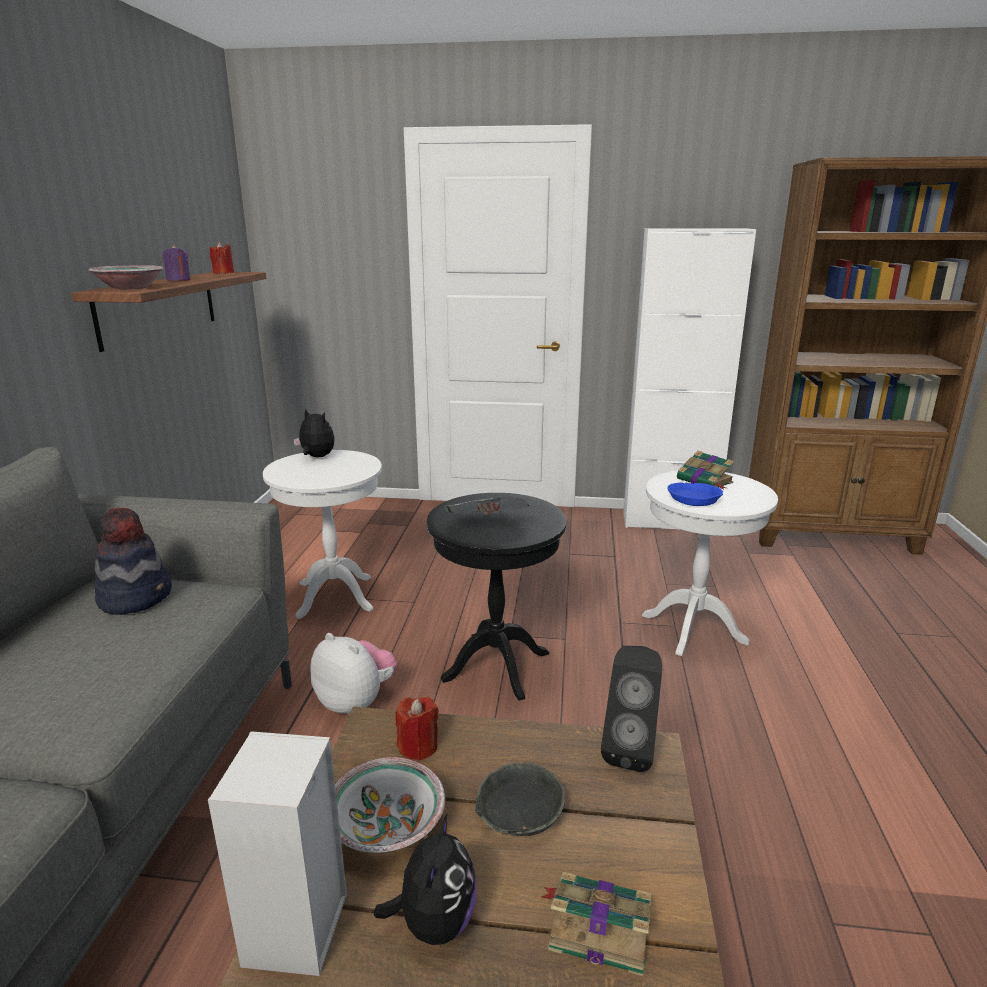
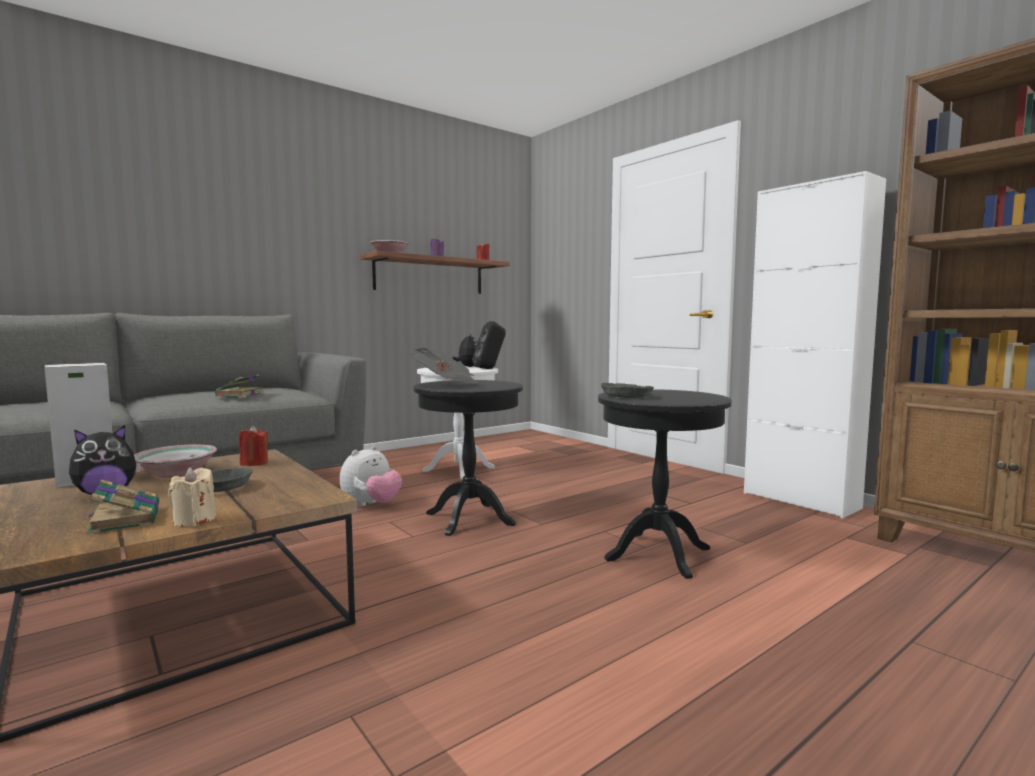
camera: 45 degrees right, 15 degrees down
hat [94,507,172,615] -> none
plush toy [310,633,397,715] -> plush toy turned 45 degrees clockwise [340,446,402,507]
black speaker [601,646,662,772] -> black speaker moved to [472,321,506,369]
white side table [642,470,778,656] -> black side table [598,389,732,579]
blue bowl [667,482,723,506] -> grey bowl [601,383,654,398]
book [677,451,734,489] -> book moved to [215,374,263,397]
none -> beige candle [168,467,216,527]

